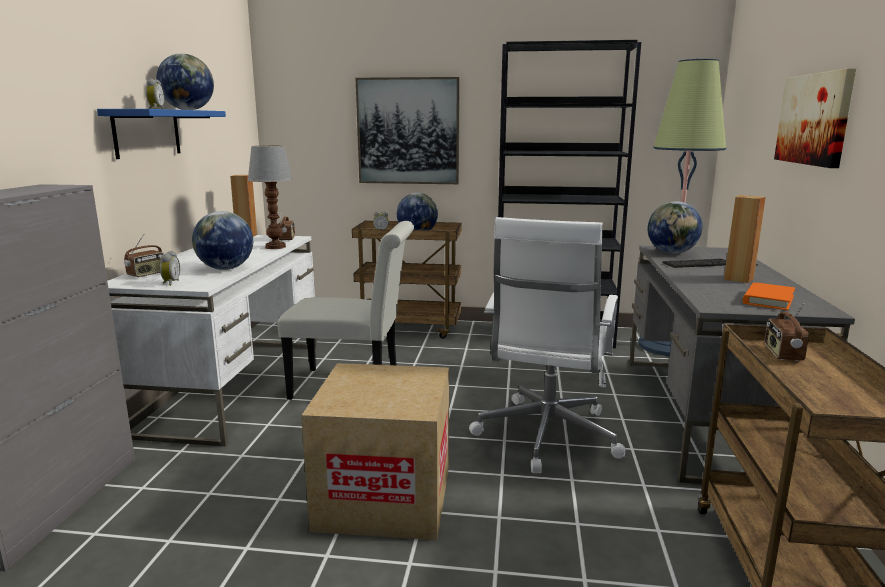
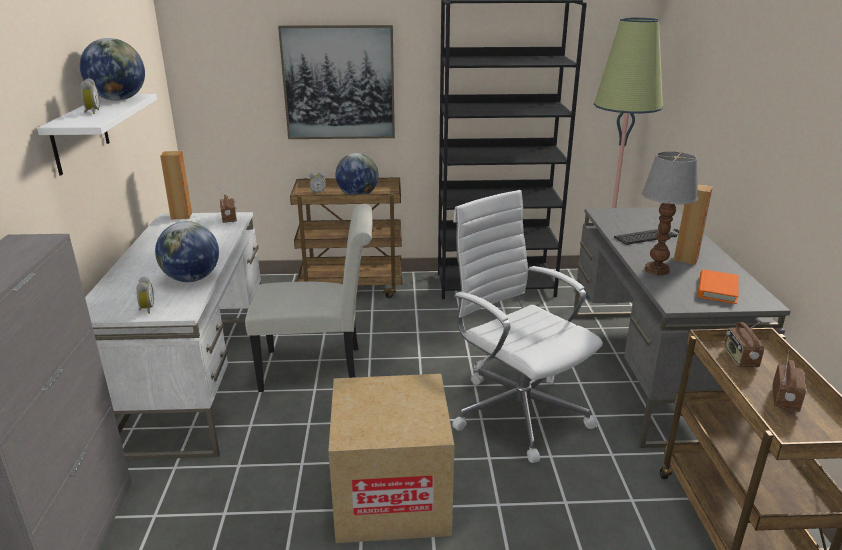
camera: 10 degrees left, 10 degrees up
blue shelf [97,109,226,159] -> white shelf [37,94,157,175]
radio [124,235,164,278] -> radio moved to [773,351,807,412]
table lamp [247,145,293,249] -> table lamp moved to [642,151,698,275]
white office chair [469,217,625,473] -> white office chair turned 135 degrees clockwise [452,190,603,463]
globe [648,201,703,254] -> none
picture [774,68,856,168] -> none

